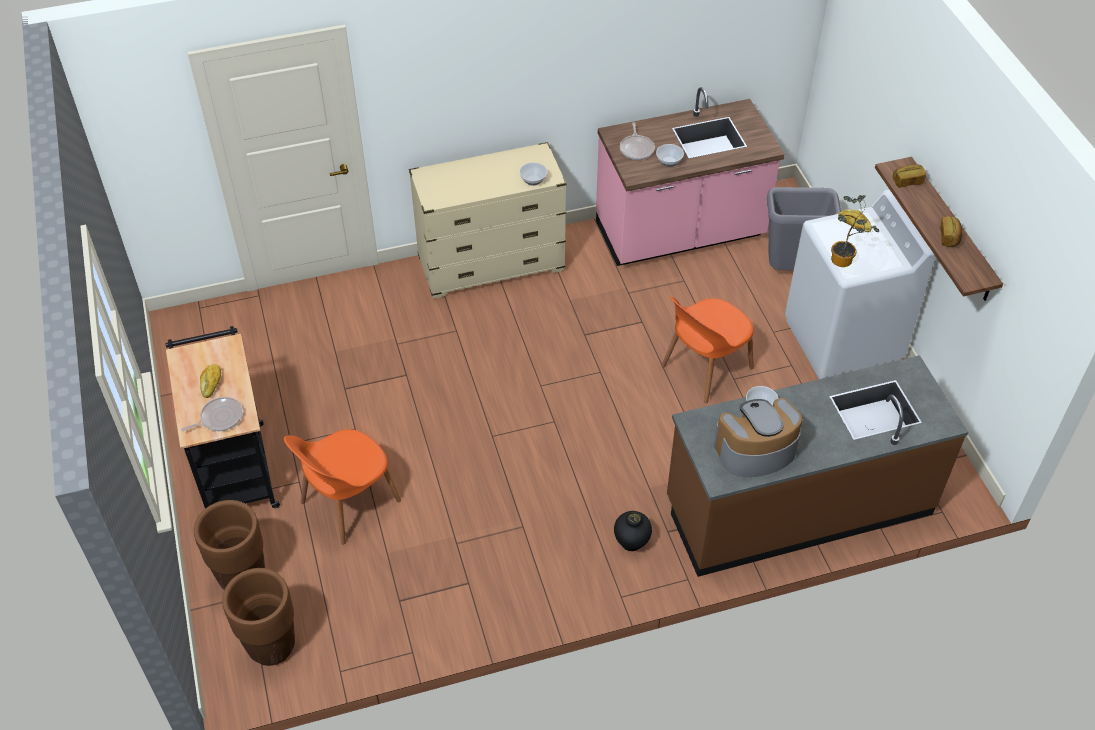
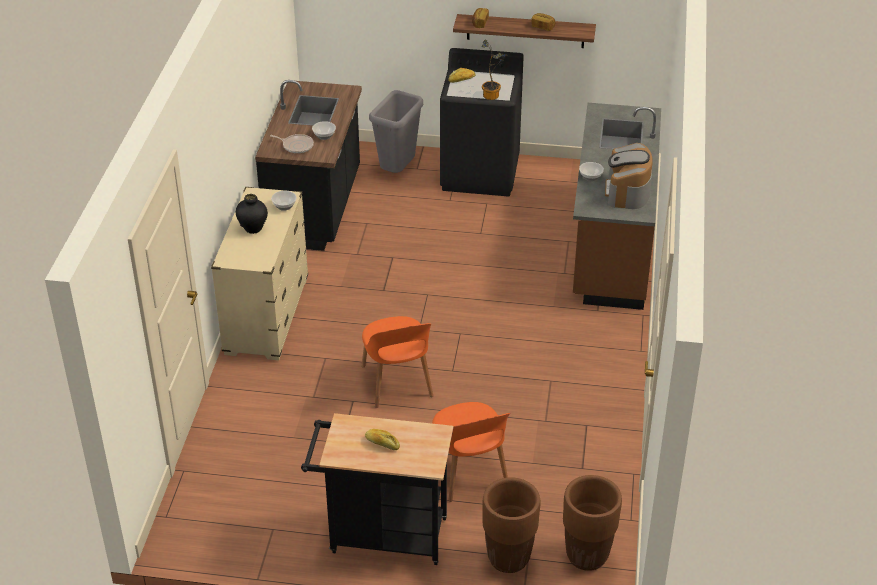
camera: 65 degrees left, 10 degrees down
frying pan [181,397,243,431] -> none
pink counter [596,87,785,266] -> black counter [255,80,362,251]
black vase [614,511,652,551] -> black vase moved to [236,194,268,234]
orange chair [661,297,754,403] -> orange chair moved to [362,316,433,408]
white washing machine [785,189,936,379] -> black washing machine [440,48,524,196]

